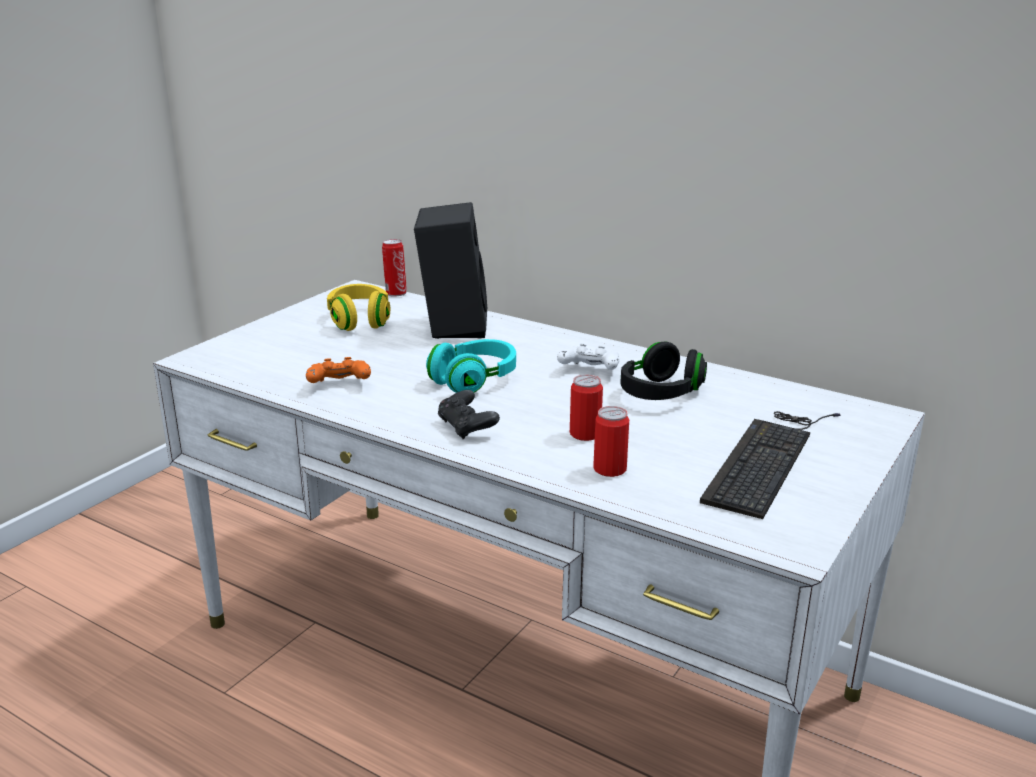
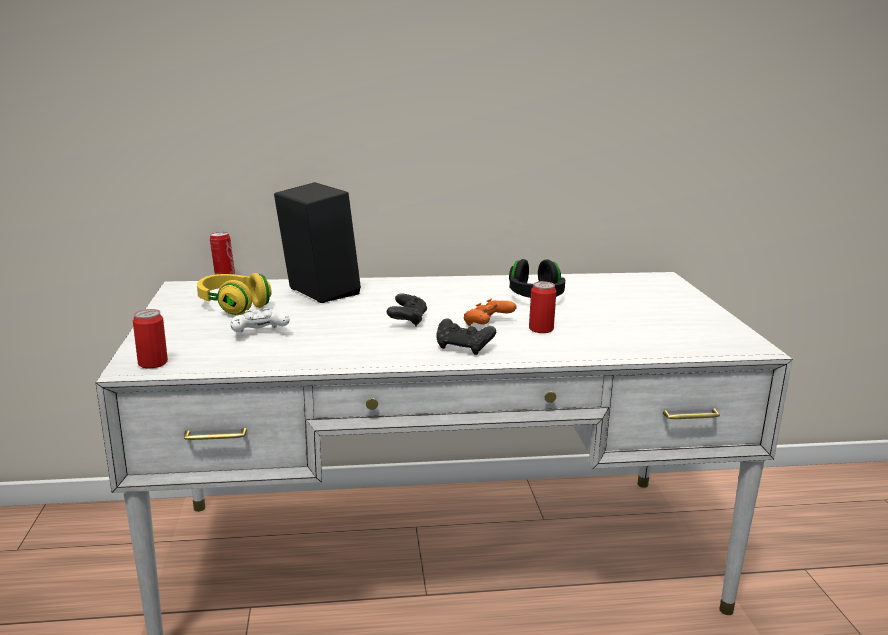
camera: 40 degrees left, 5 degrees down
orange game controller [306,357,371,383] -> orange game controller moved to [464,299,517,326]
turquoise headphones [426,339,516,393] -> black game controller [387,293,427,327]
white game controller [557,344,619,370] -> white game controller moved to [230,308,290,332]
can [593,406,629,477] -> can moved to [133,309,168,369]
keyboard [700,411,841,519] -> none

